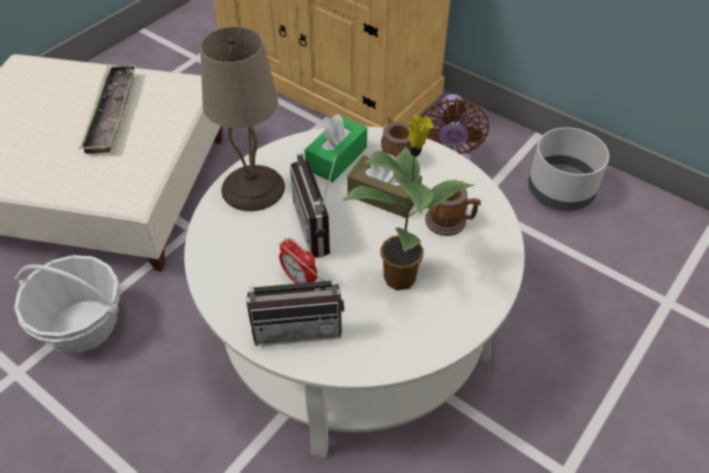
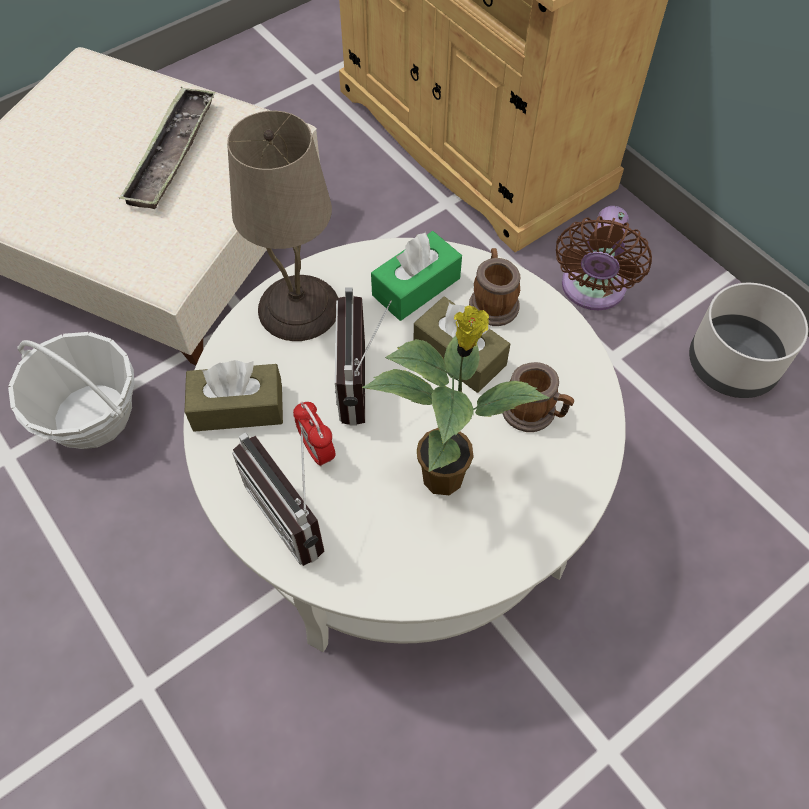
camera: 15 degrees right, 10 degrees up
radio [246,242,344,346] -> radio turned 45 degrees clockwise [232,425,324,566]
none -> brown tissue box [185,360,283,432]

